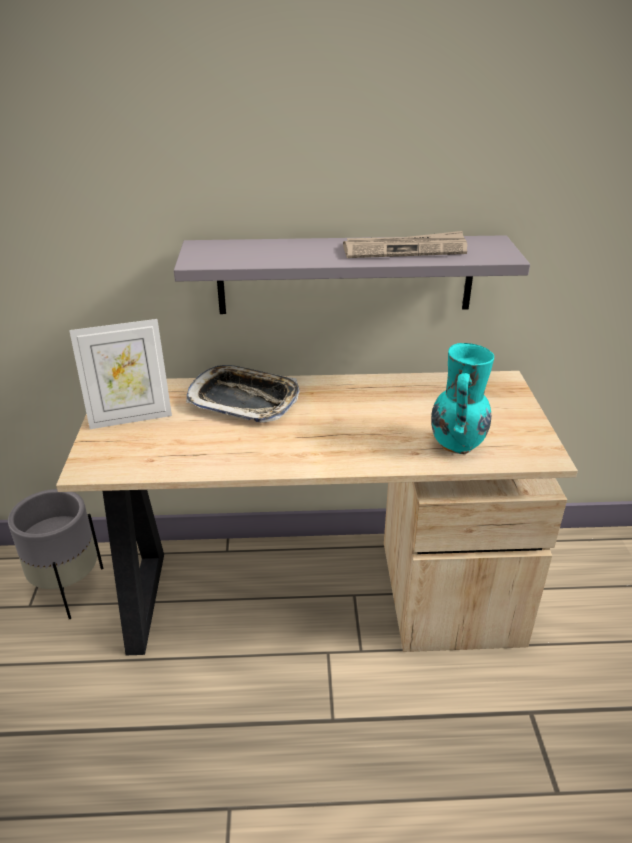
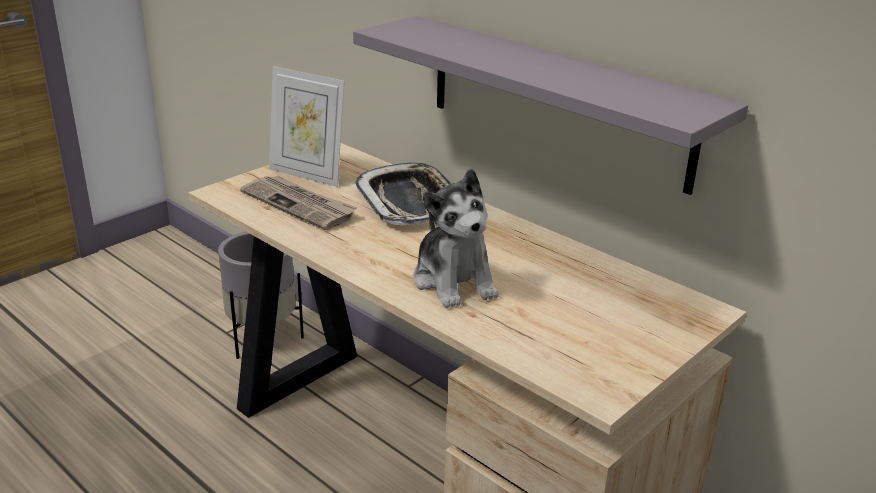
camera: 45 degrees right, 5 degrees down
newspaper [343,231,467,258] -> newspaper moved to [240,175,357,230]
turquoise vase [431,343,494,454] -> none
none -> plush toy [414,168,499,308]

